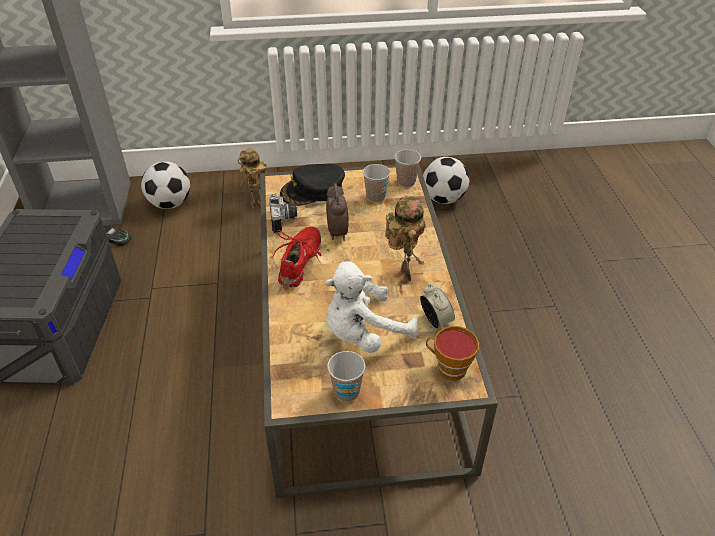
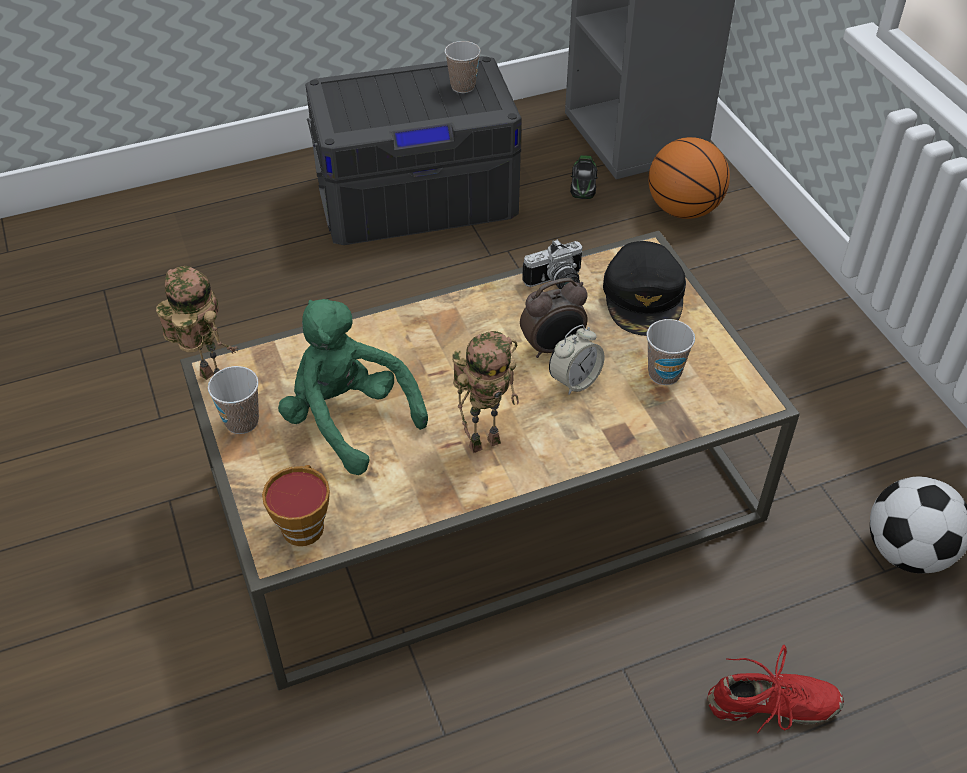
camera: 75 degrees right, 5 degrees up
football [141,161,190,209] -> basketball [648,137,730,219]
toy robot [238,149,267,208] -> toy robot moved to [156,266,238,380]
red shoe [272,227,322,287] -> red shoe moved to [707,645,844,733]
black cap [280,164,345,206] -> black cap turned 135 degrees counterclockwise [603,241,686,336]
white plush toy [325,261,419,353] -> green plush toy [278,299,428,475]
cup [394,150,421,187] -> cup moved to [445,41,481,93]
alarm clock [420,284,455,328] -> alarm clock moved to [549,325,604,395]

